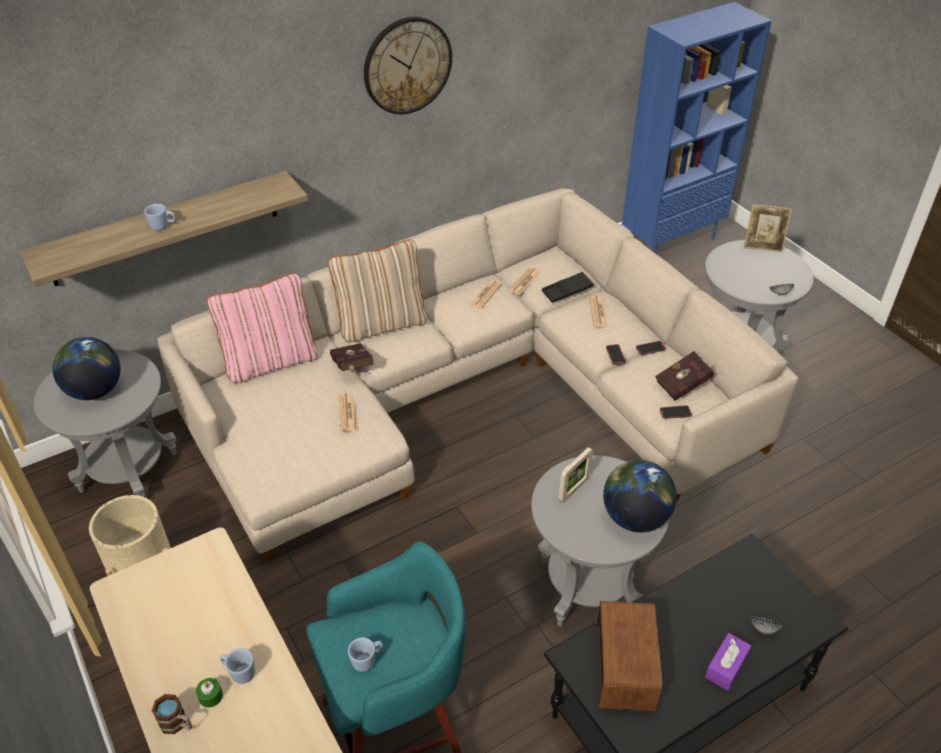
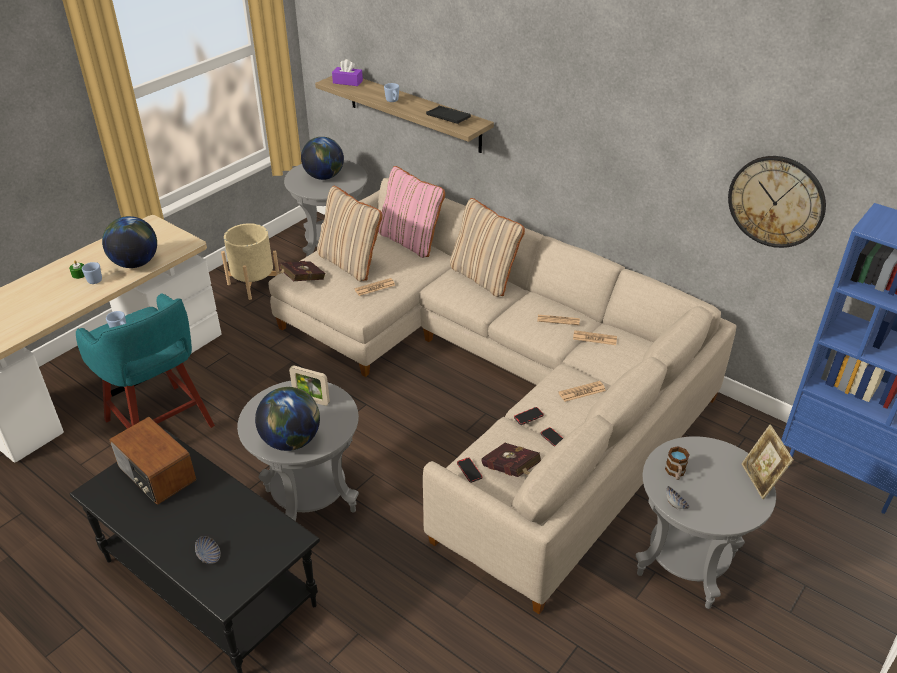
camera: 70 degrees right, 5 degrees down
mug [152,694,192,734] -> mug moved to [665,446,690,480]
red book [330,343,374,372] -> red book moved to [279,261,326,281]
wall clock [364,17,452,114] -> wall clock moved to [728,156,826,248]
black tray [542,272,594,303] -> black tray moved to [426,106,471,124]
radio [596,601,662,712] -> radio turned 60 degrees clockwise [109,417,196,505]
purple tissue box [705,633,751,691] -> purple tissue box moved to [332,59,363,86]
none -> globe [102,216,157,268]
none -> beige pillow [317,186,382,282]

